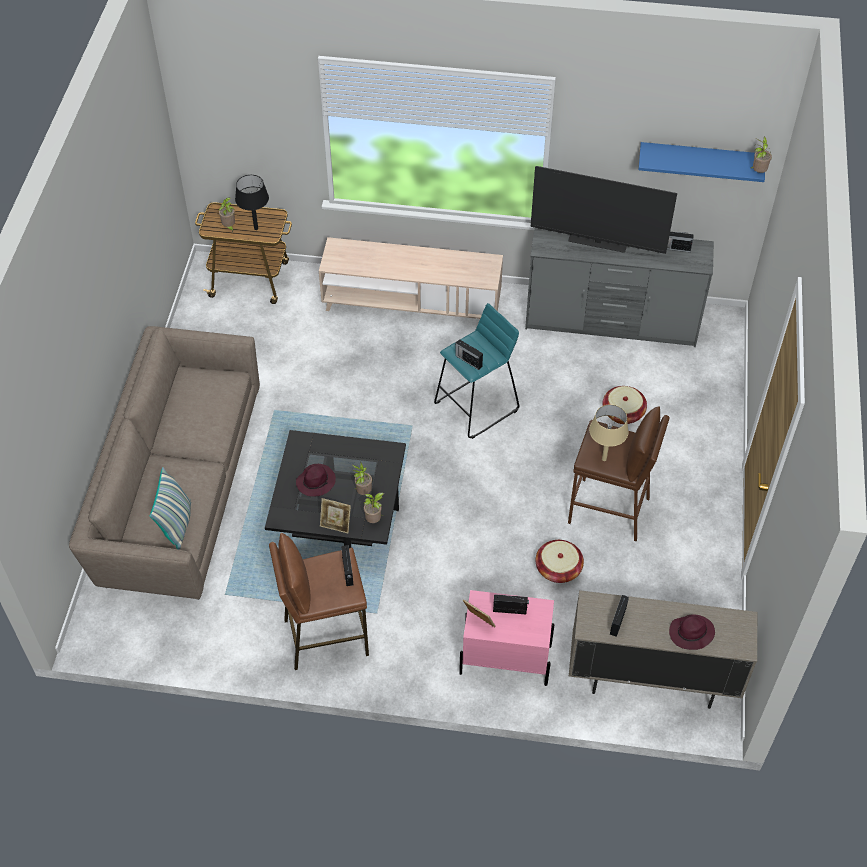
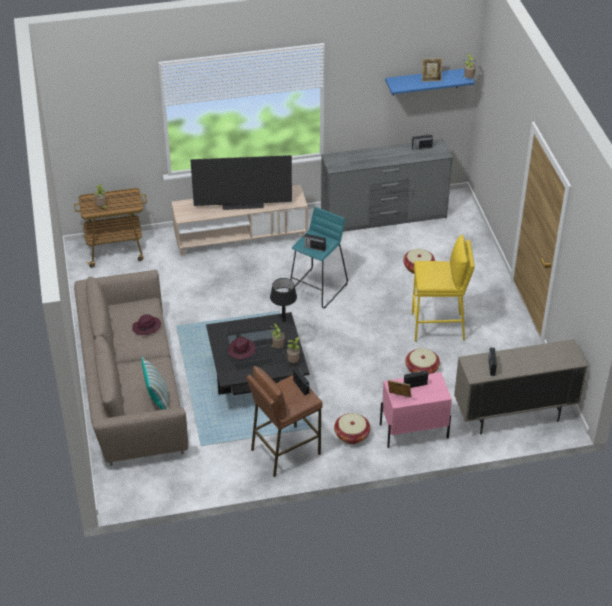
camera: 20 degrees left, 10 degrees down
black table lamp [235,175,269,230] -> black table lamp moved to [270,278,297,322]
picture frame [320,498,351,533] -> picture frame moved to [422,58,442,82]
television [531,166,677,254] -> television moved to [191,155,292,210]
brown stool [568,406,670,541] -> yellow stool [412,234,475,342]
beige table lamp [589,404,629,461] -> none
purple hat [669,615,715,650] -> purple hat moved to [132,314,161,335]
none -> basket [334,413,370,444]

